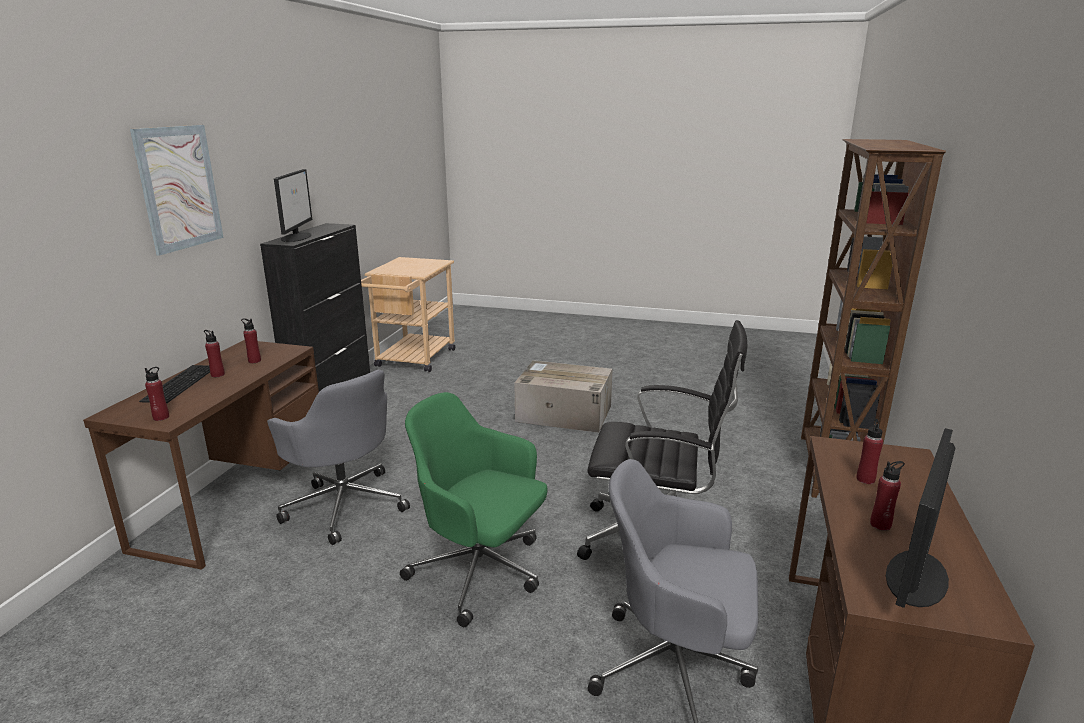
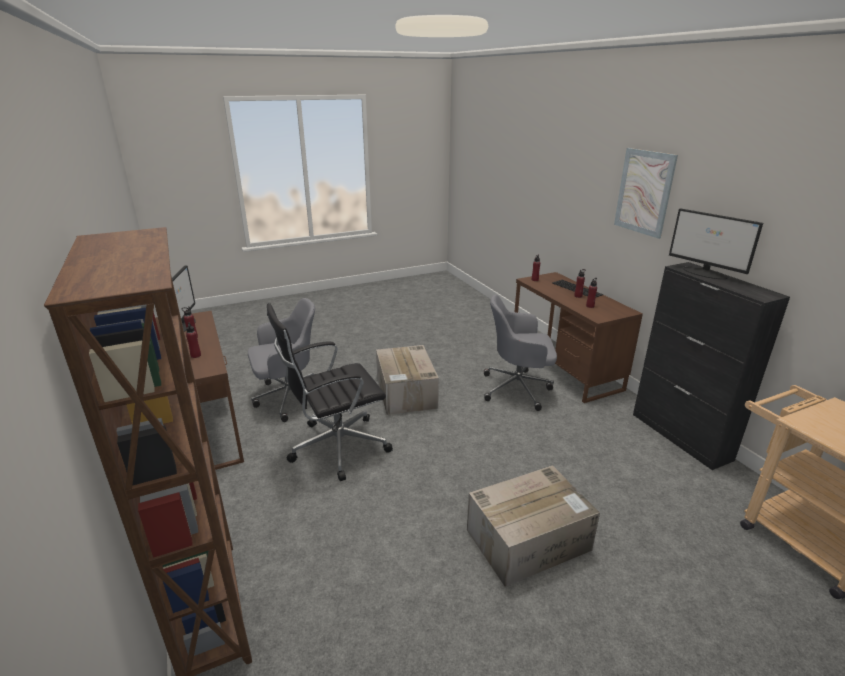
camera: 140 degrees right, 5 degrees up
green office chair [400,392,548,627] -> cardboard box [376,345,439,415]

